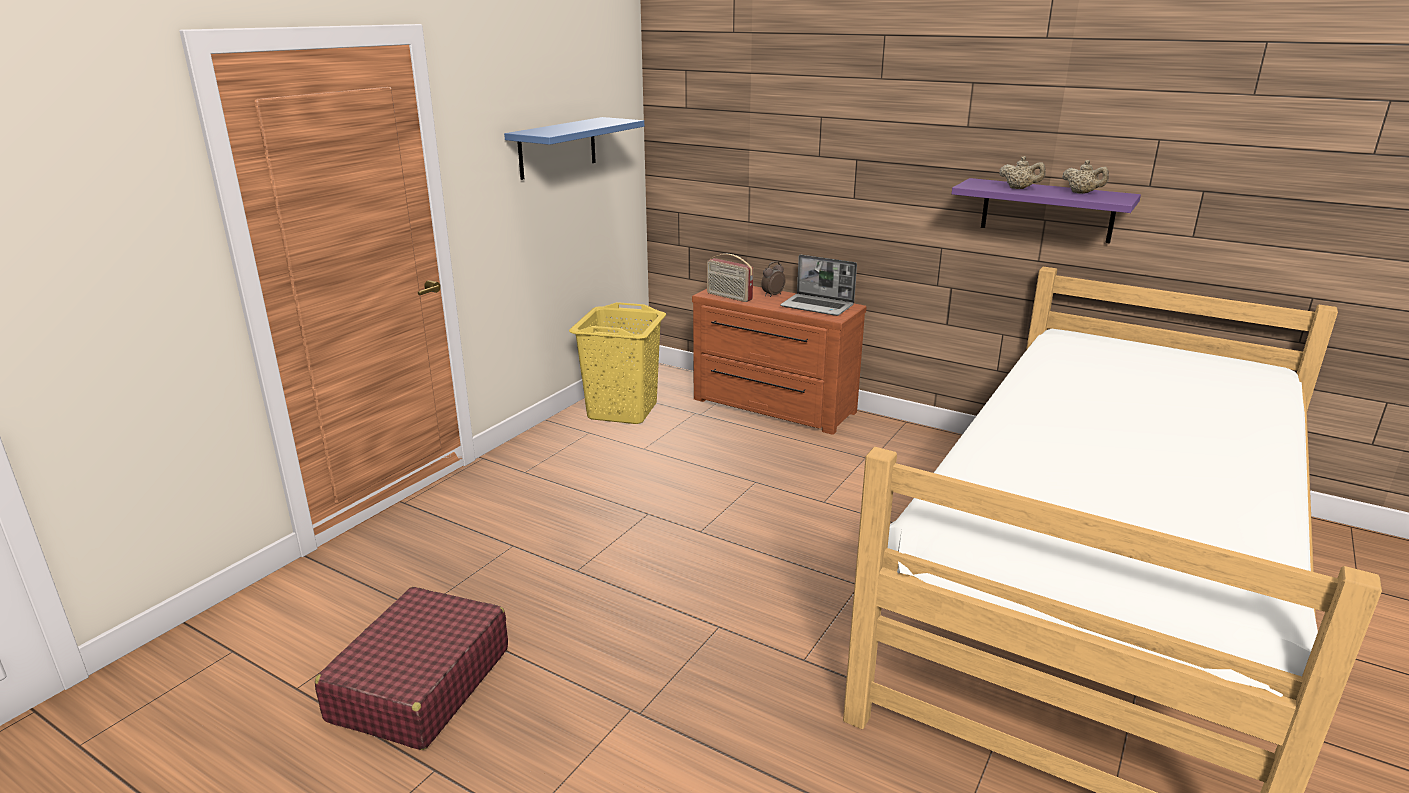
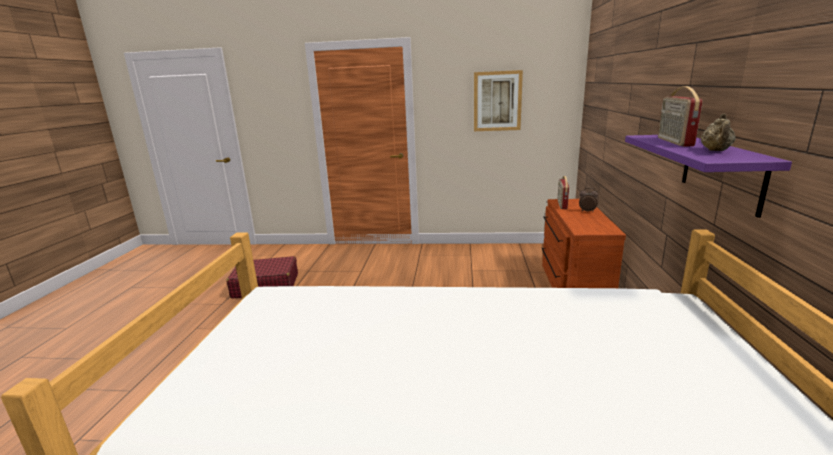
camera: 65 degrees right, 5 degrees down
blue shelf [504,117,644,180] -> picture [474,70,523,131]
yellow laundry basket [569,302,666,424] -> none
laptop [780,255,857,316] -> none
beige teapot [999,156,1046,189] -> radio [658,86,703,146]

